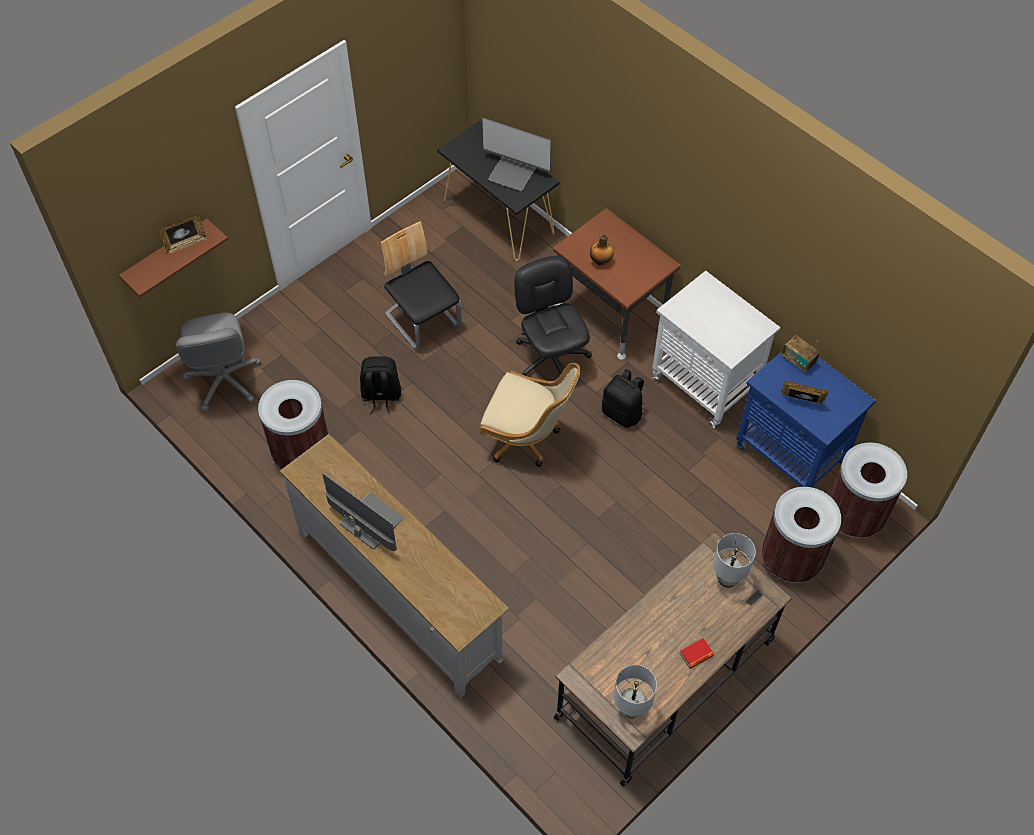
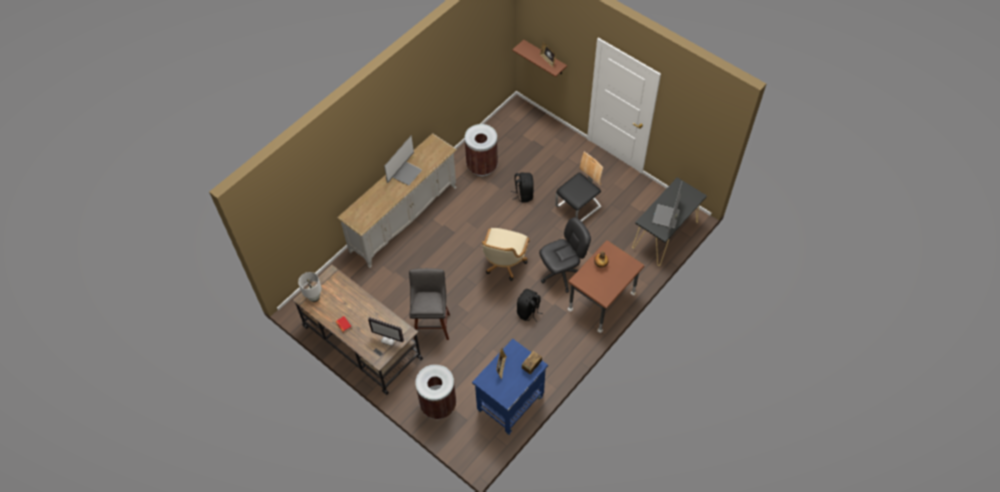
camera: 85 degrees right, 0 degrees up
grey office chair [176,312,261,412] -> none
white cart [652,271,781,428] -> none
white table lamp [713,533,756,588] -> monitor [368,317,404,346]
brown trash can [829,443,907,538] -> none
none -> grey stool [409,268,450,340]

